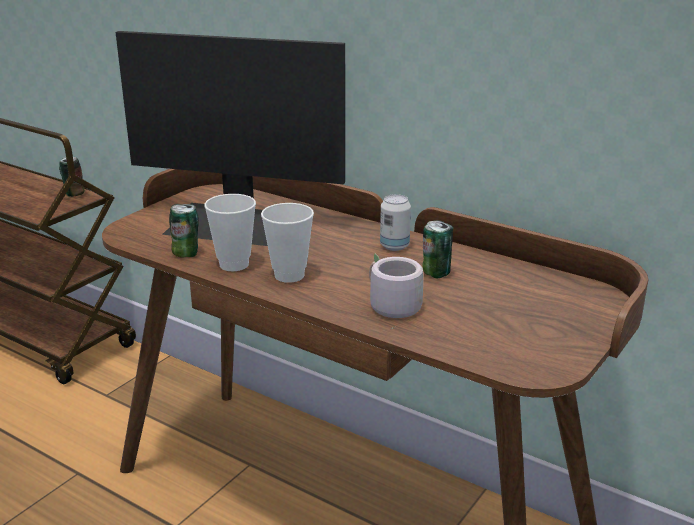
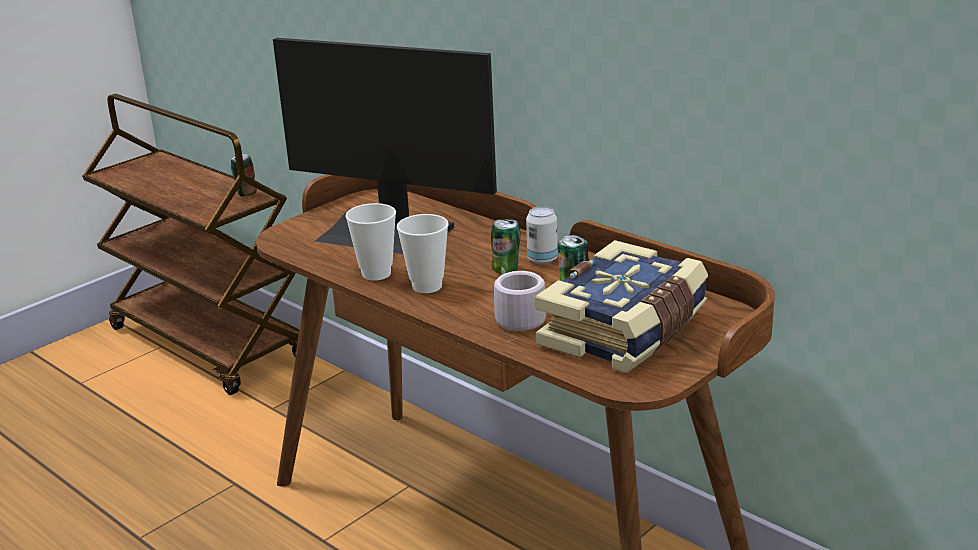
camera: 10 degrees right, 0 degrees up
can [169,204,199,257] -> can moved to [491,219,521,274]
none -> book [535,240,708,373]

